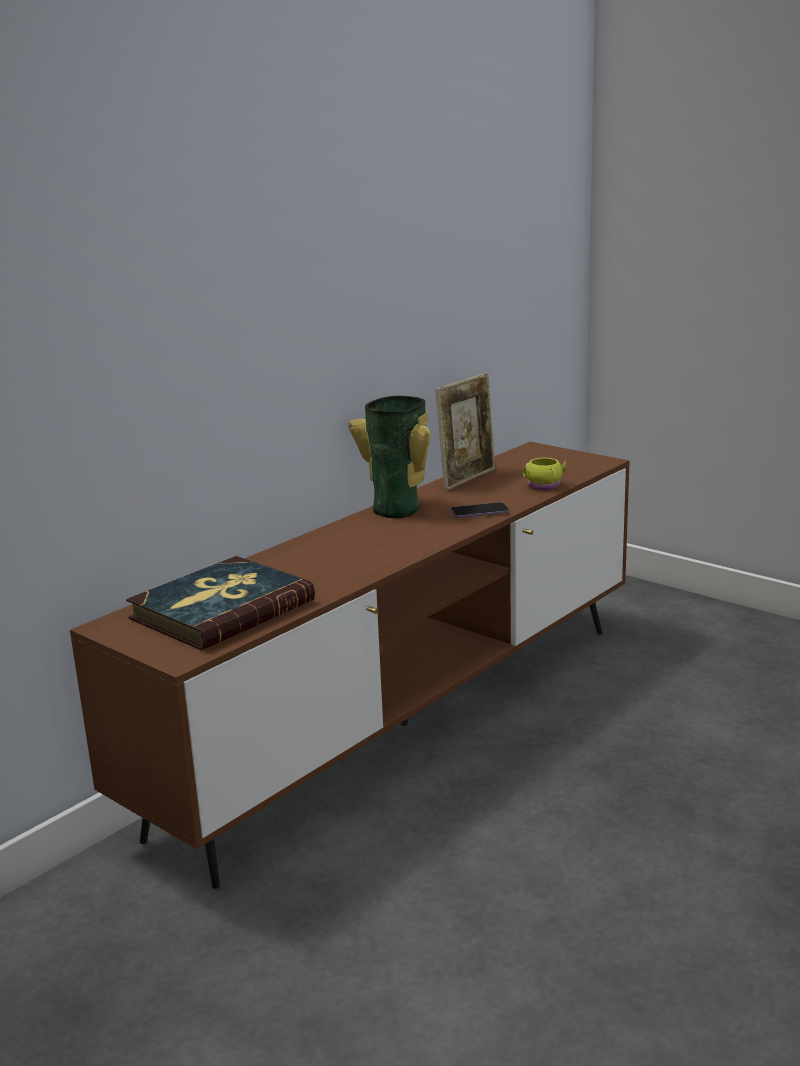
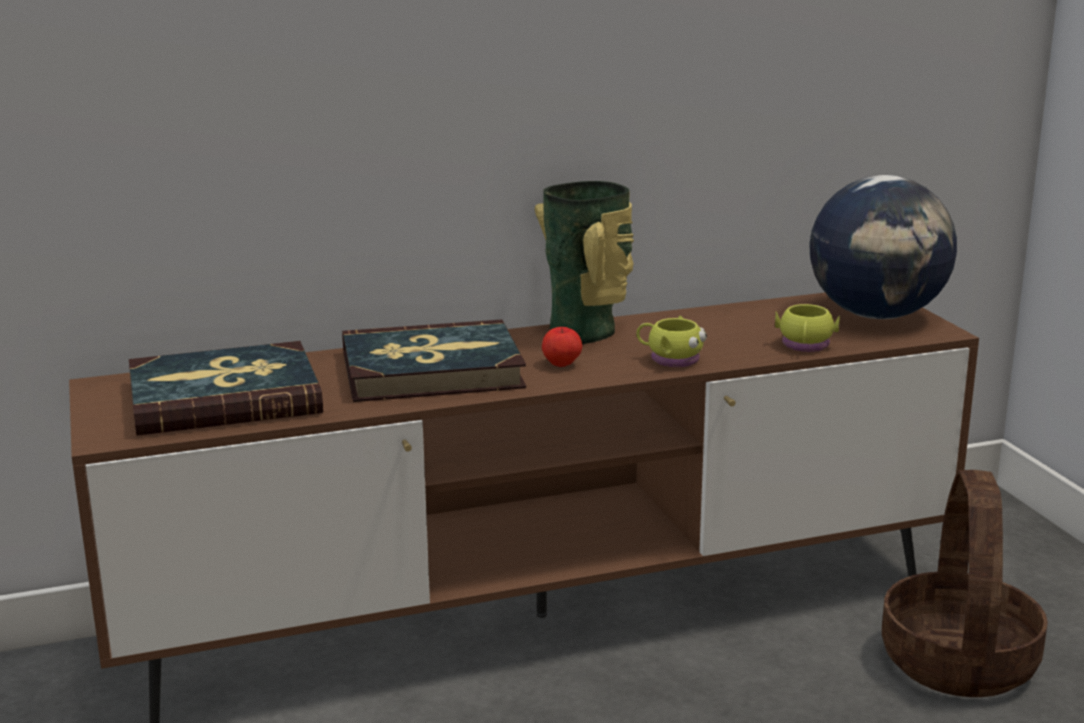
camera: 30 degrees right, 0 degrees up
picture frame [436,373,495,491] -> none
phone [451,502,509,518] -> yellow mug [636,316,707,367]
none -> book [342,320,526,402]
none -> apple [542,327,582,367]
none -> globe [809,175,957,319]
none -> basket [882,470,1048,697]

